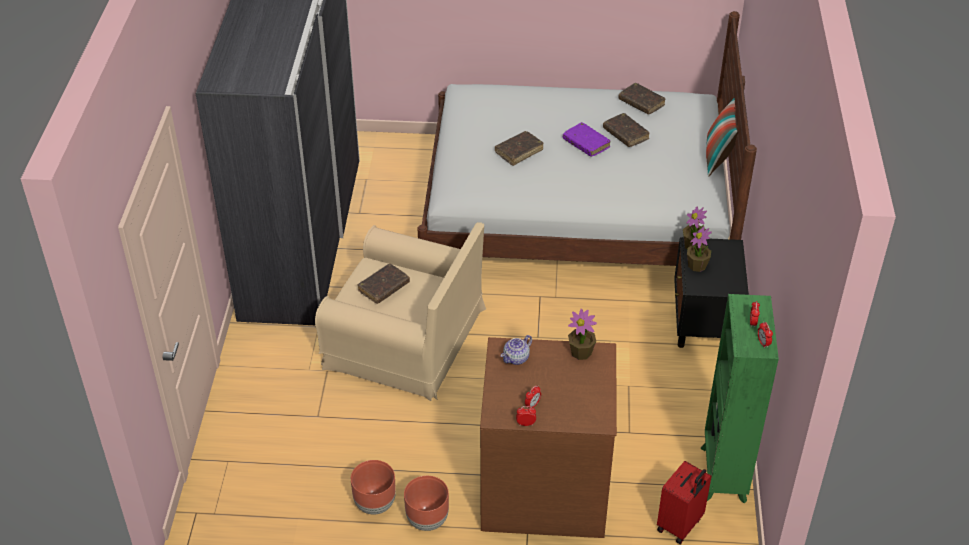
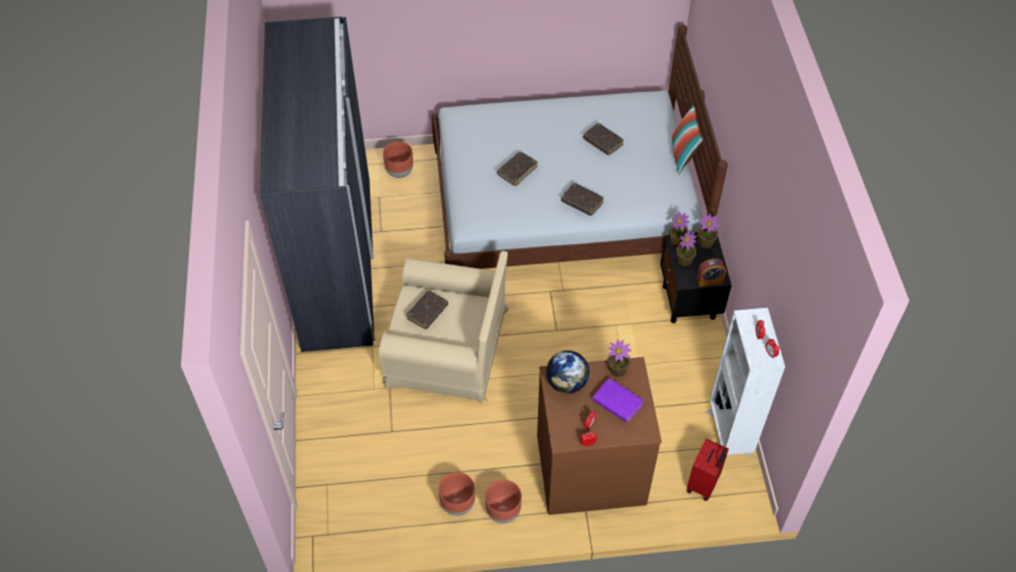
camera: 10 degrees left, 10 degrees up
teapot [501,335,532,365] -> globe [546,350,589,394]
purple book [563,122,610,157] -> purple book moved to [593,378,643,423]
brown book [618,83,665,115] -> brown book moved to [561,183,604,216]
green bookcase [700,294,779,503] -> white bookcase [707,308,785,457]
none -> brown planter [383,142,413,178]
none -> alarm clock [696,258,726,287]
none -> potted plant [698,213,720,248]

